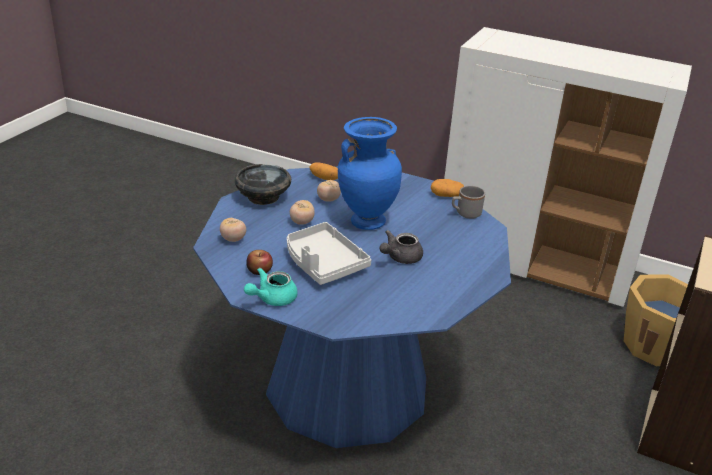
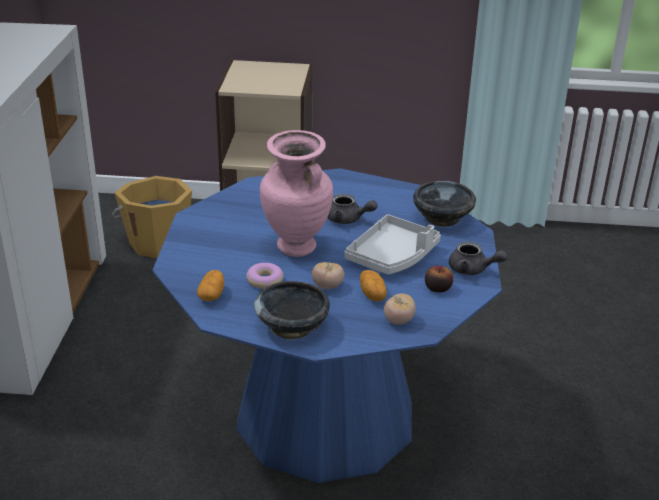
camera: 110 degrees left, 0 degrees up
turquoise teapot [244,268,298,306] -> grey teapot [449,242,507,275]
tomato [317,180,341,202] -> donut [246,263,283,289]
blue vase [338,117,402,230] -> pink vase [260,130,333,257]
potato [431,179,464,197] -> potato moved to [360,270,387,301]
grey mug [452,186,485,219] -> none
none -> black bowl [413,181,476,227]

